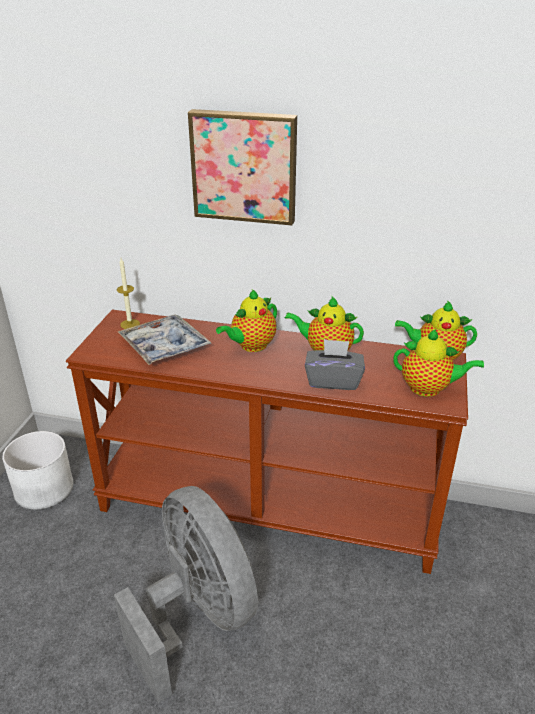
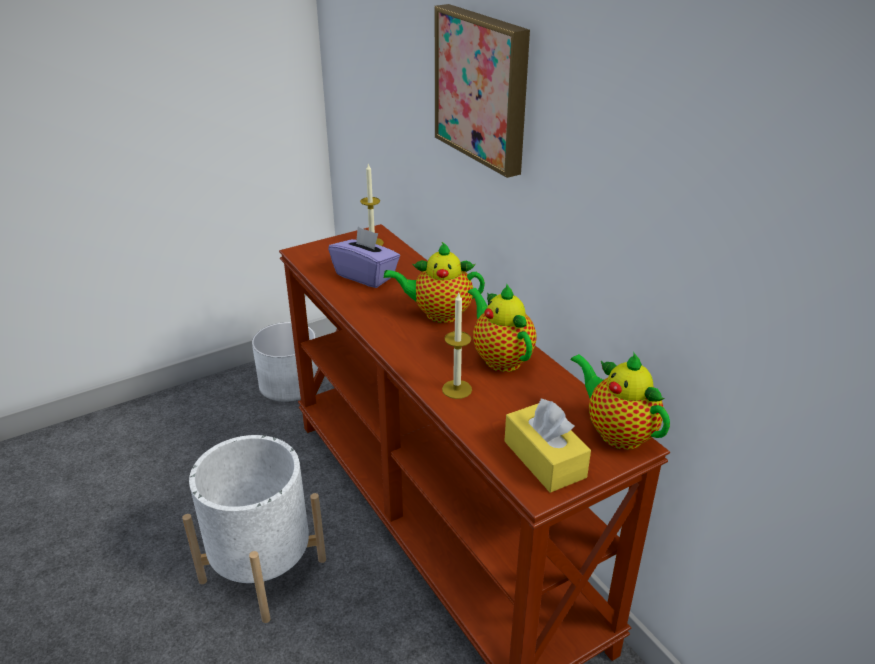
camera: 45 degrees right, 0 degrees up
grey fan [114,486,258,703] -> white planter [182,435,326,623]
tray [118,314,211,365] -> purple tissue box [328,227,400,288]
grey tissue box [305,339,365,390] -> candle [442,293,472,399]
teapot [393,329,484,397] -> yellow tissue box [504,399,591,492]

